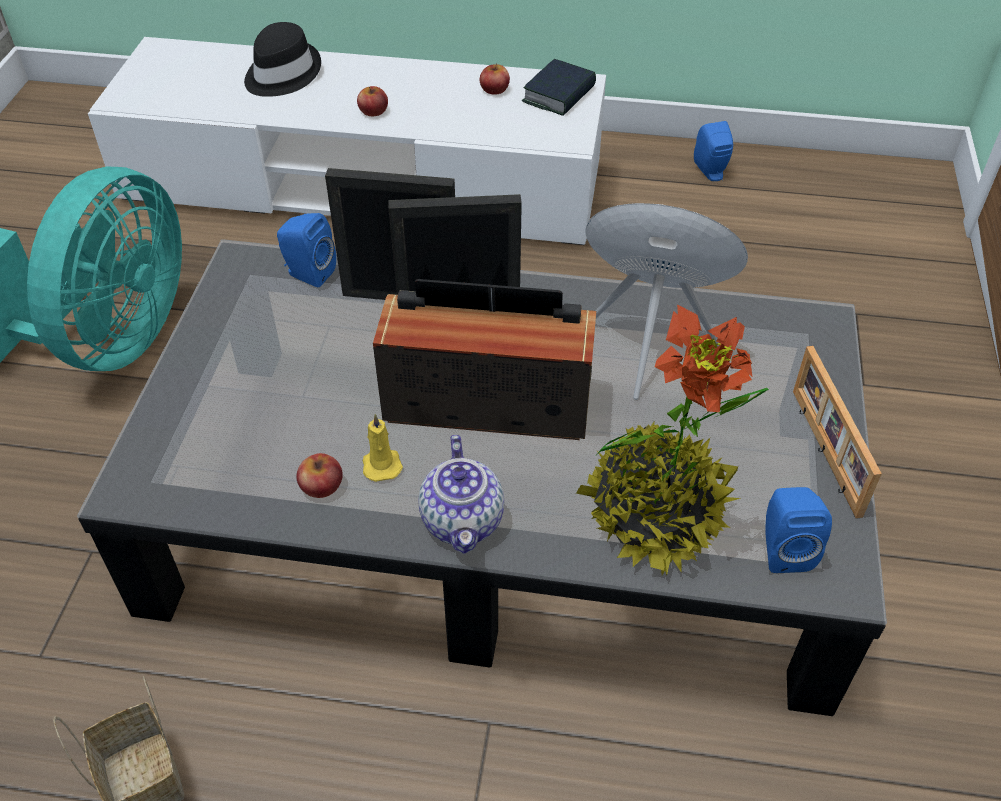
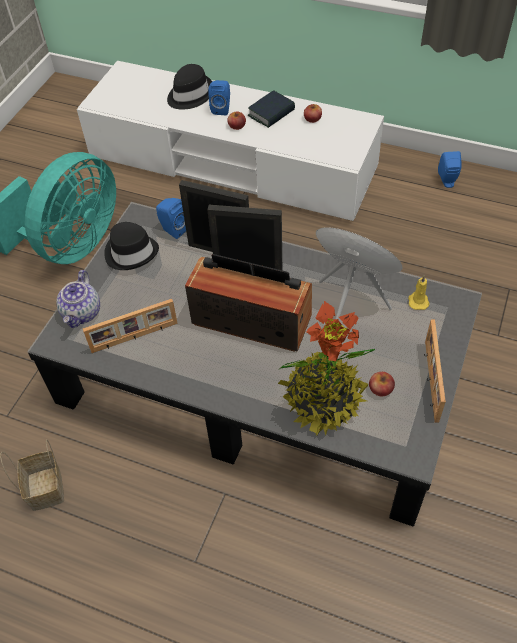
camera: 15 degrees right, 5 degrees up
apple [296,453,343,498] -> apple moved to [369,372,395,396]
yellow candle [363,414,403,482] -> yellow candle moved to [408,276,430,310]
teapot [418,435,504,554] -> teapot moved to [56,270,100,328]
book [522,59,596,116] -> book moved to [248,90,295,128]
blue speaker [765,487,832,573] -> blue speaker moved to [208,80,230,115]
none -> picture frame [83,299,178,353]
none -> black hat [104,222,159,270]

